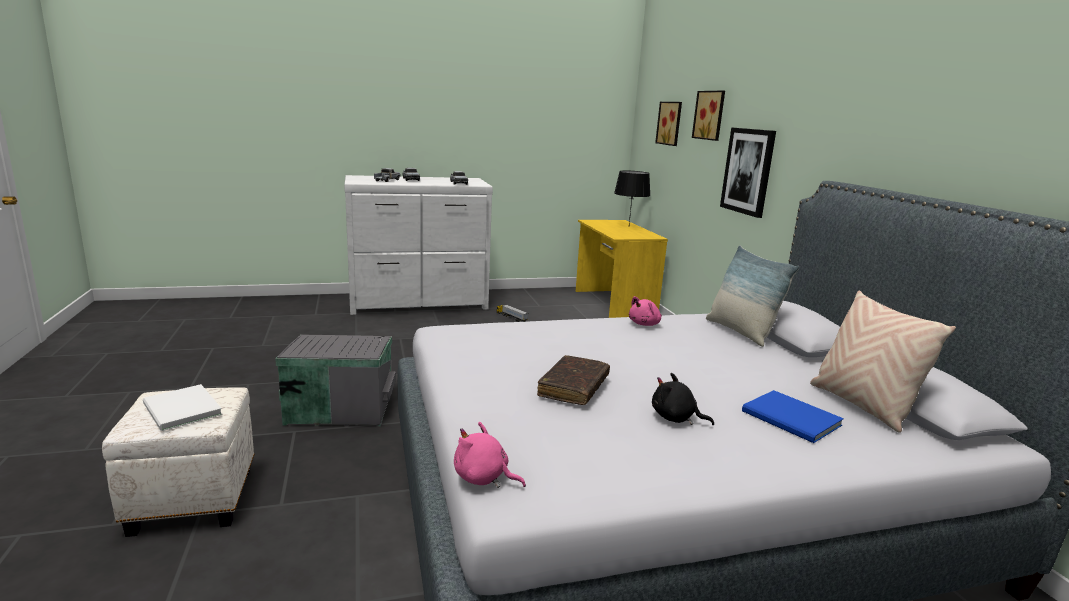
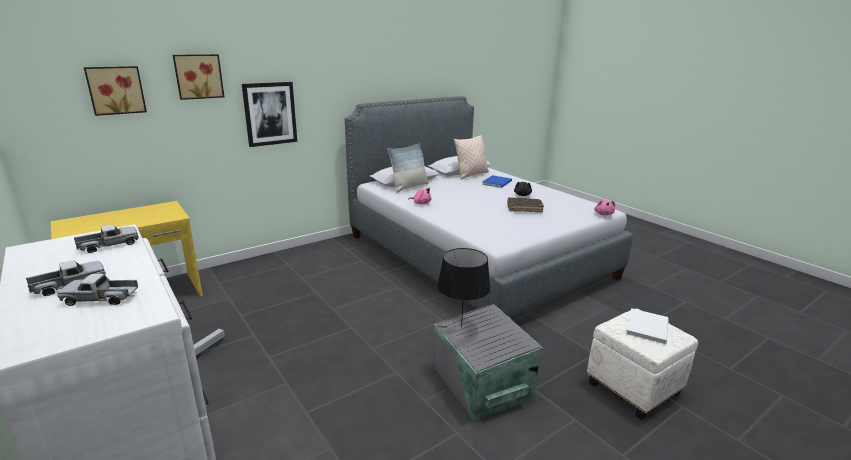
camera: 110 degrees left, 5 degrees up
black table lamp [614,170,651,224] -> black table lamp moved to [437,248,491,328]

